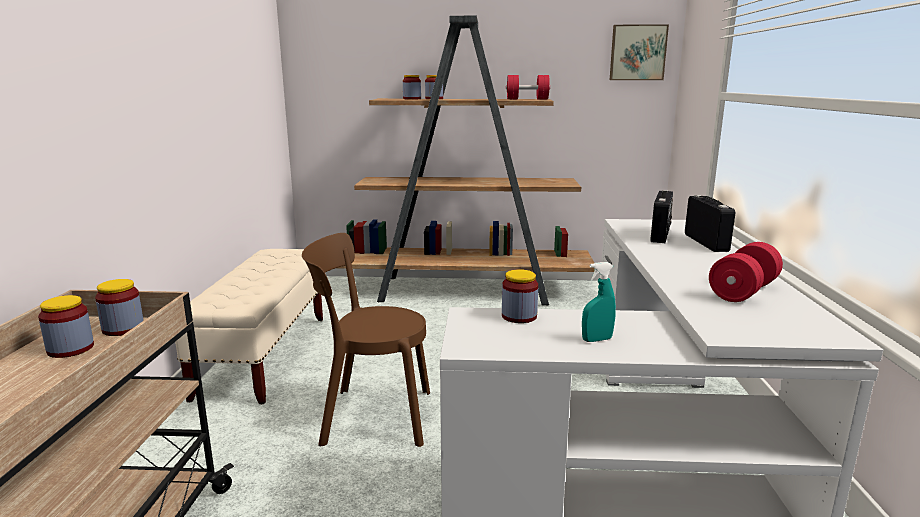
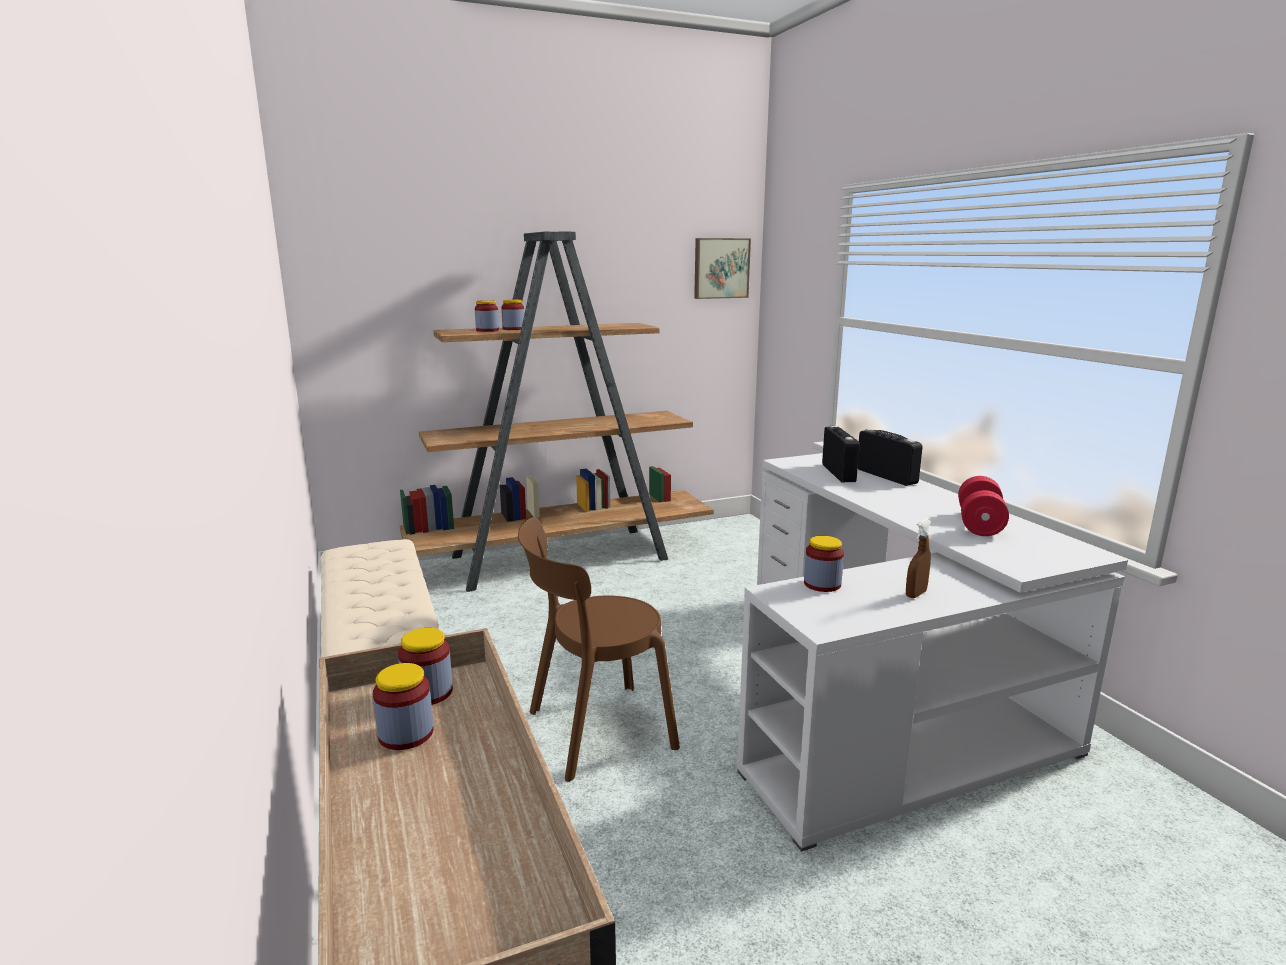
camera: 25 degrees left, 0 degrees up
red dumbbell [506,75,550,99] -> none
turquoise spray bottle [582,262,616,342] -> brown spray bottle [906,519,931,598]

